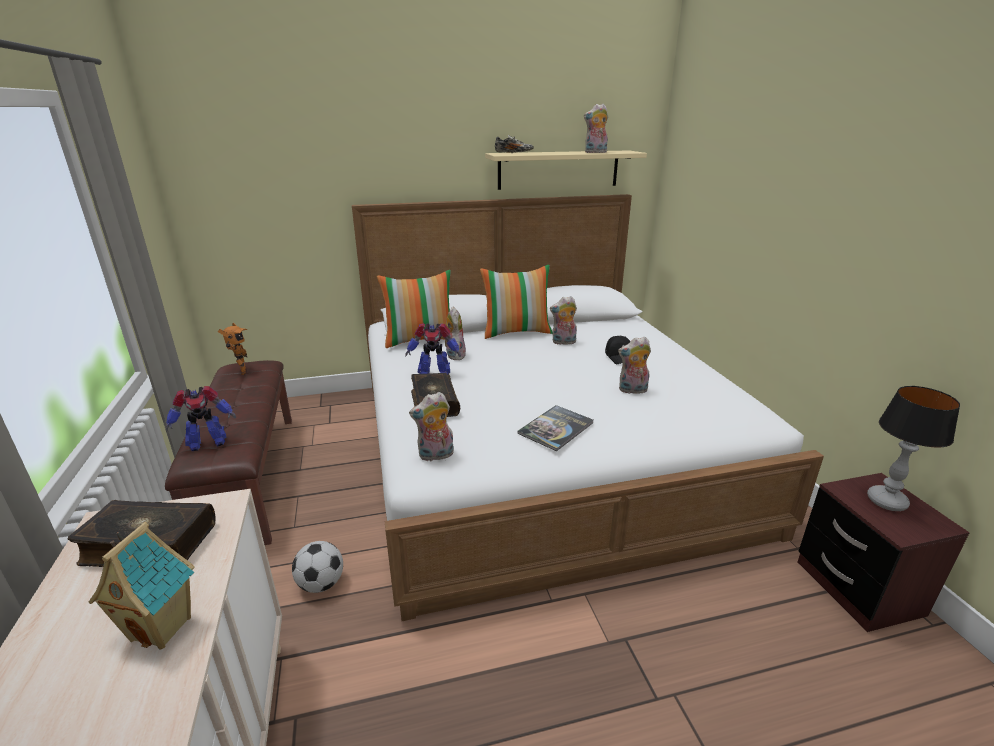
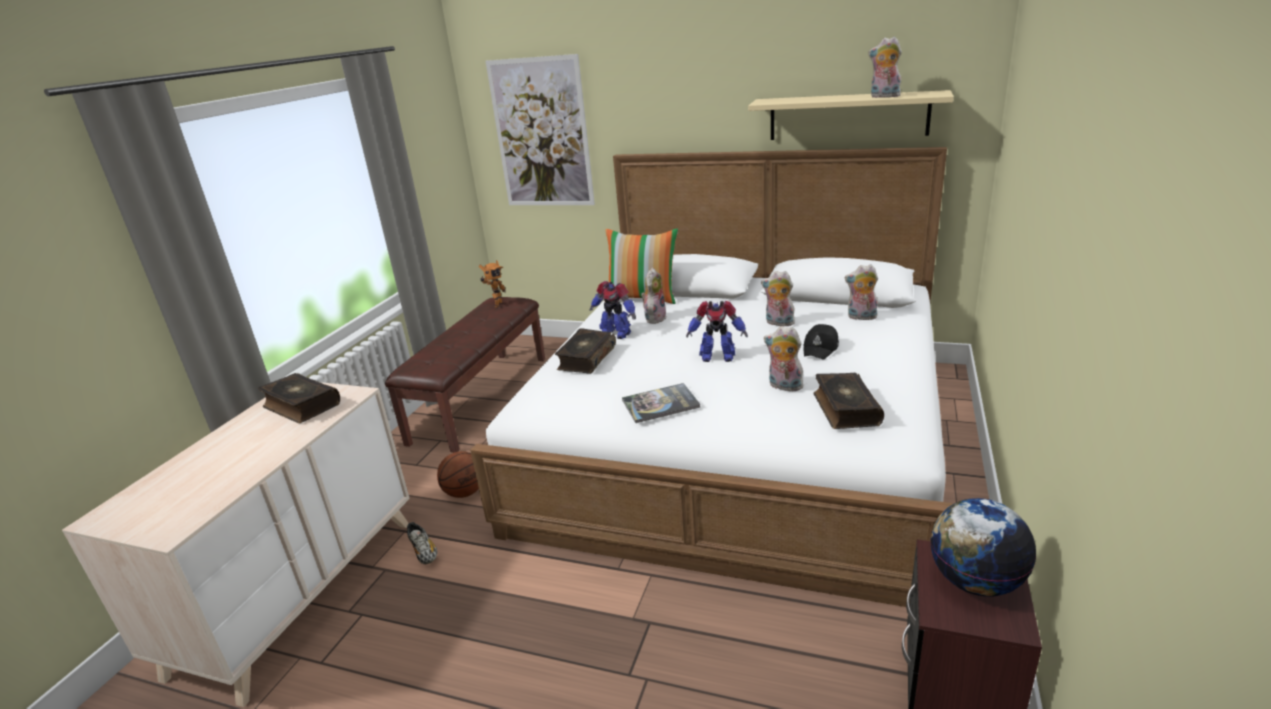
camera: 35 degrees right, 0 degrees up
toy house [89,522,195,650] -> none
toy robot [166,386,236,451] -> toy robot moved to [686,301,748,362]
football [292,541,343,593] -> basketball [437,451,479,498]
plush toy [409,392,454,462] -> plush toy moved to [845,264,878,320]
pillow [480,265,553,339] -> none
shoe [495,135,534,154] -> shoe moved to [407,522,437,564]
table lamp [867,386,960,511] -> globe [930,498,1036,597]
none -> picture [486,54,595,205]
none -> book [814,373,884,429]

